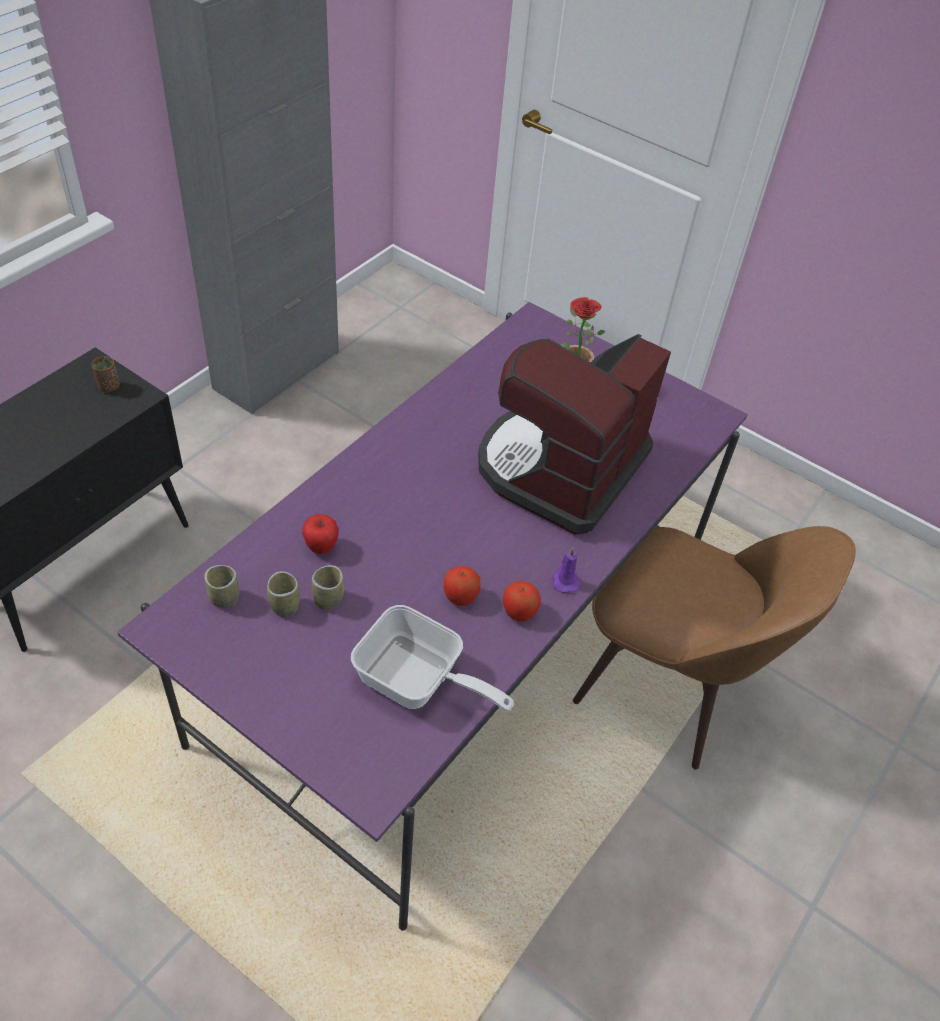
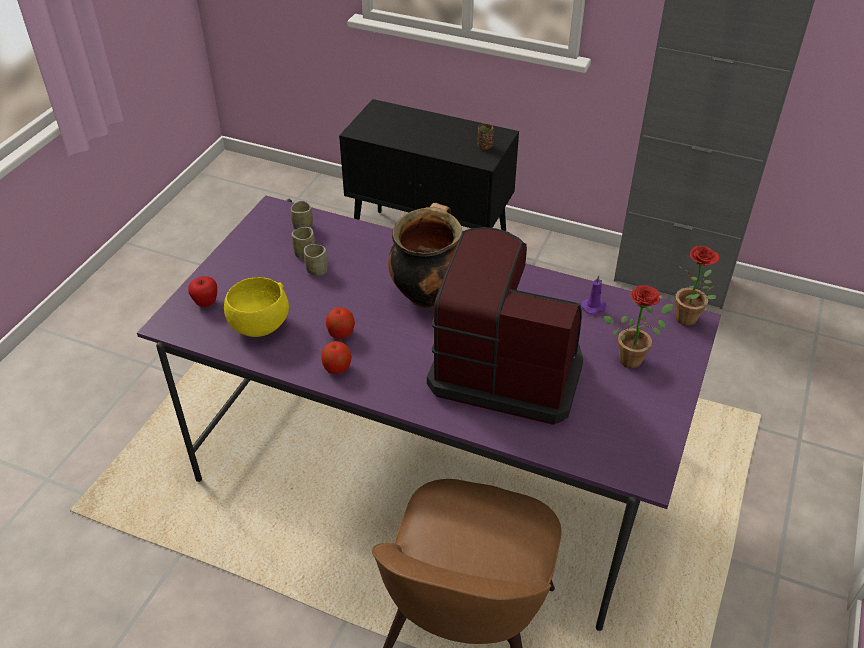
camera: 80 degrees right, 5 degrees down
apple [302,514,339,554] -> apple moved to [188,276,217,307]
frying pan [351,605,514,712] -> yellow bowl [224,277,289,337]
purple candle [552,547,581,593] -> purple candle moved to [581,275,607,314]
none -> cooking pot [388,203,462,308]
none -> potted plant [675,246,720,326]

